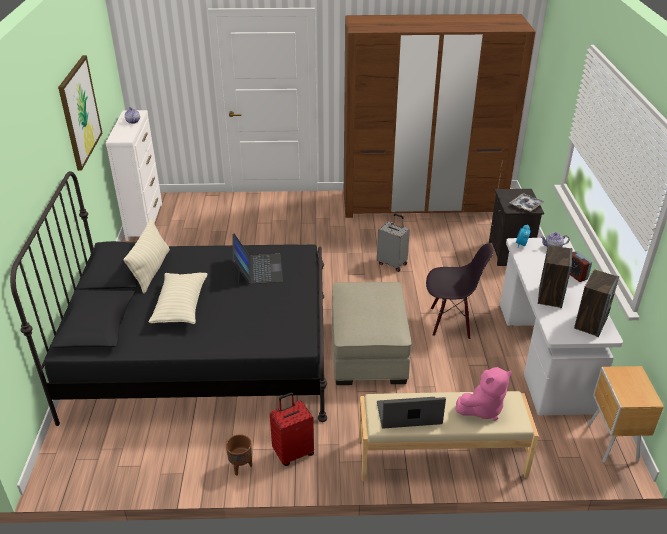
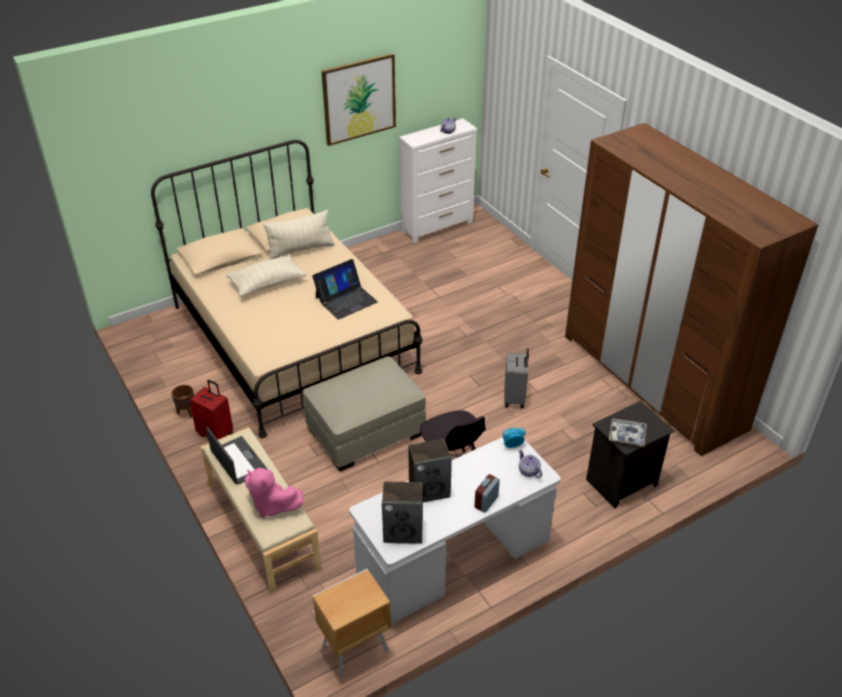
camera: 60 degrees right, 5 degrees up
black bed [10,171,327,426] -> beige bed [151,140,423,438]

